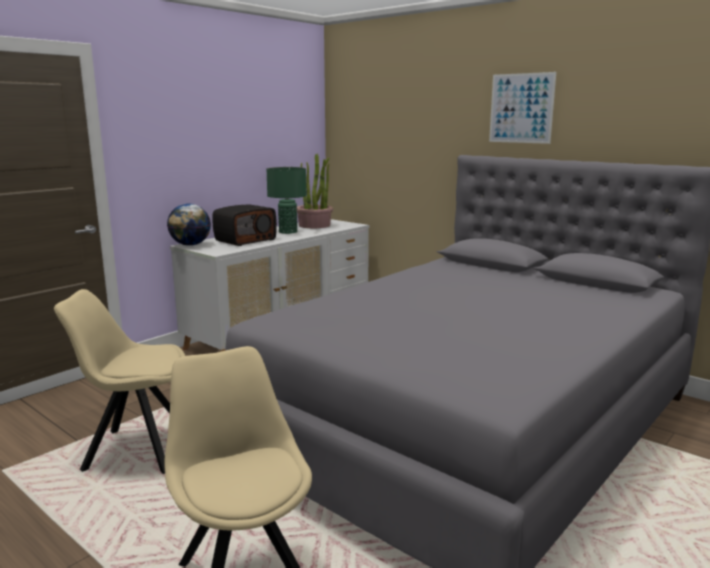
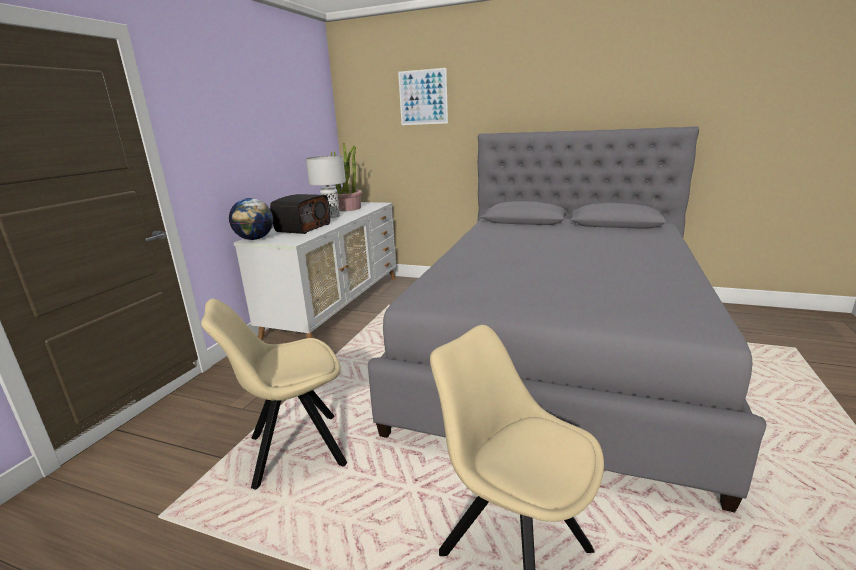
camera: 20 degrees left, 5 degrees up
green table lamp [267,167,307,234] -> white table lamp [306,156,346,218]
picture [489,72,556,144] -> picture moved to [398,68,448,125]

